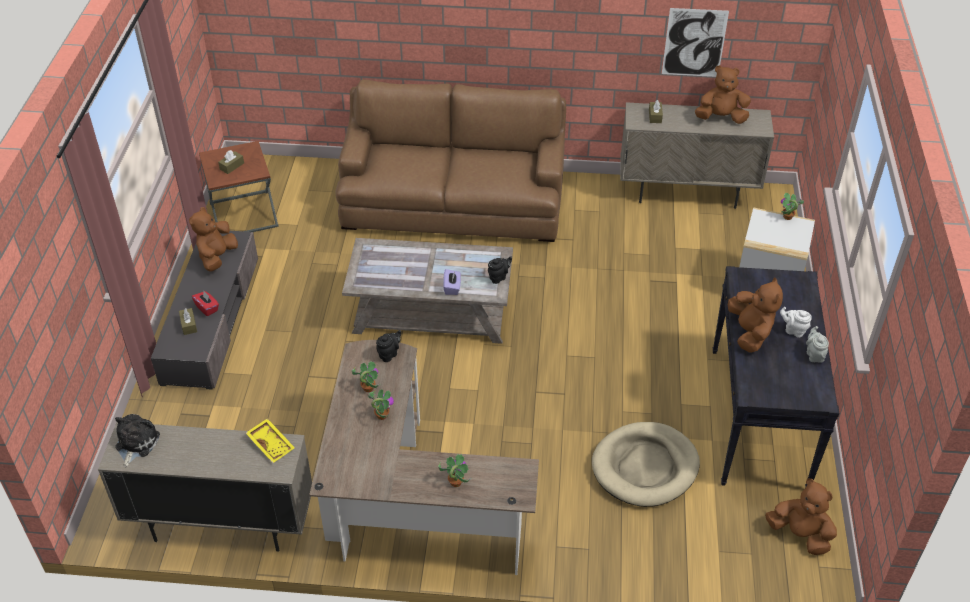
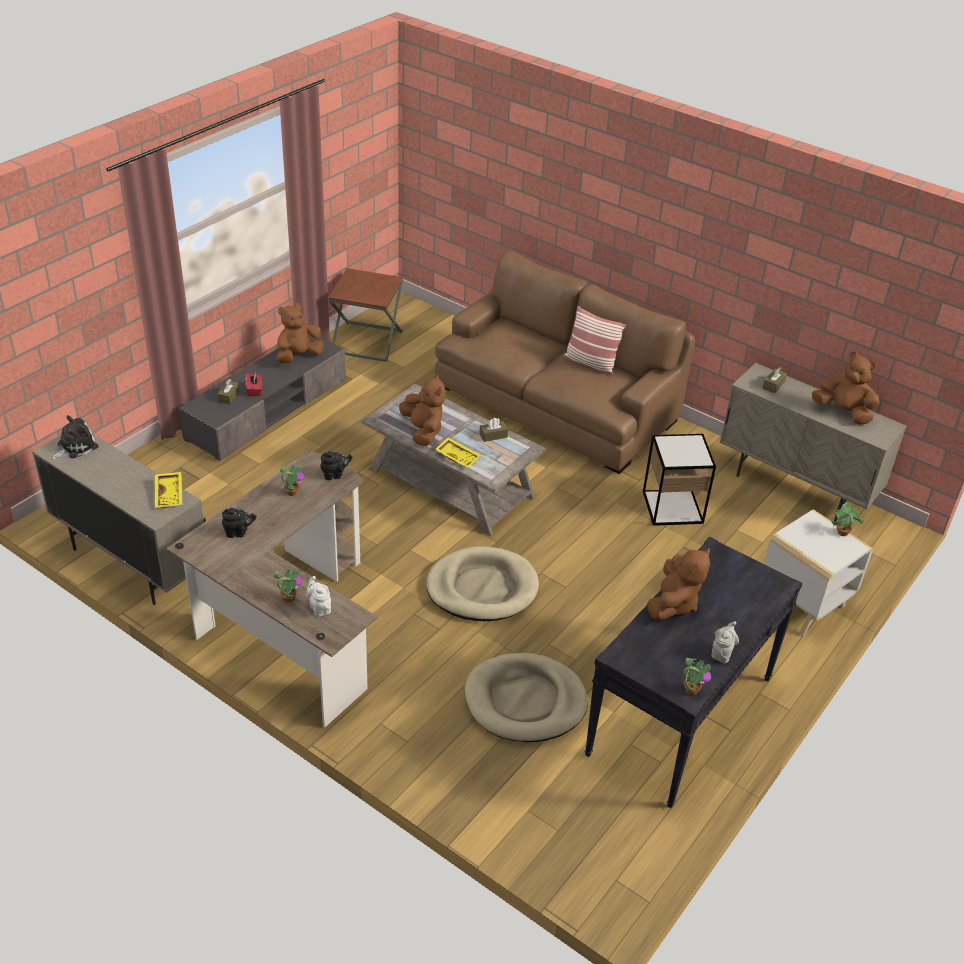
camera: 30 degrees right, 5 degrees down
brown tissue box [218,150,244,174] -> brown tissue box moved to [479,418,508,442]
potted plant [368,390,394,420] -> potted plant moved to [684,658,711,695]
purple tissue box [443,269,461,295] -> yellow tray [435,437,481,468]
black teapot [488,256,512,284] -> black teapot moved to [222,508,257,538]
picture [662,8,729,77] -> none
brown plush toy [765,478,837,555] -> brown plush toy moved to [399,375,446,446]
white teapot [780,307,812,338] -> white teapot moved to [306,576,331,617]
none -> beige dog bed [426,546,539,621]
none -> pillow [563,306,627,375]
none -> side table [643,434,716,526]

